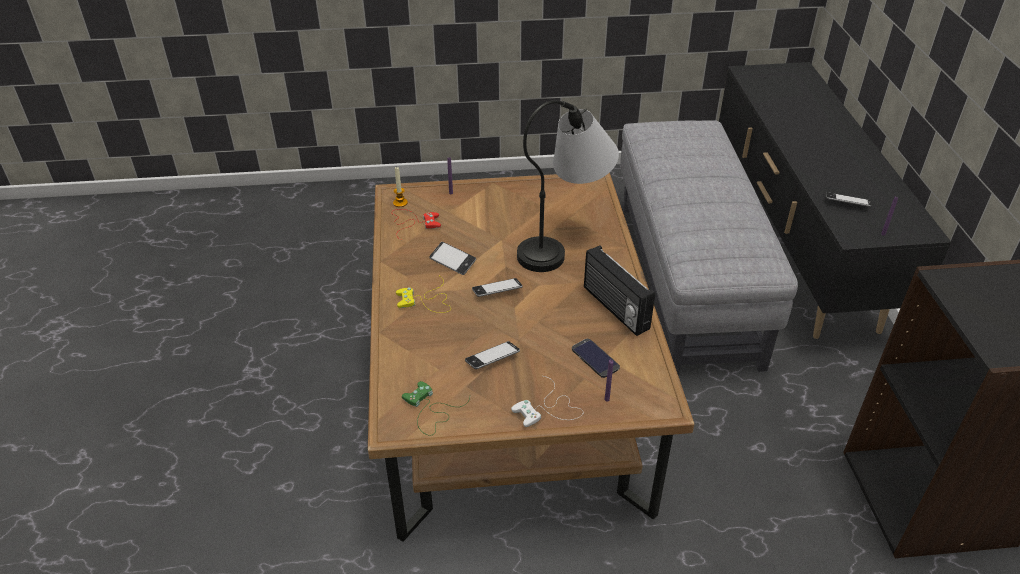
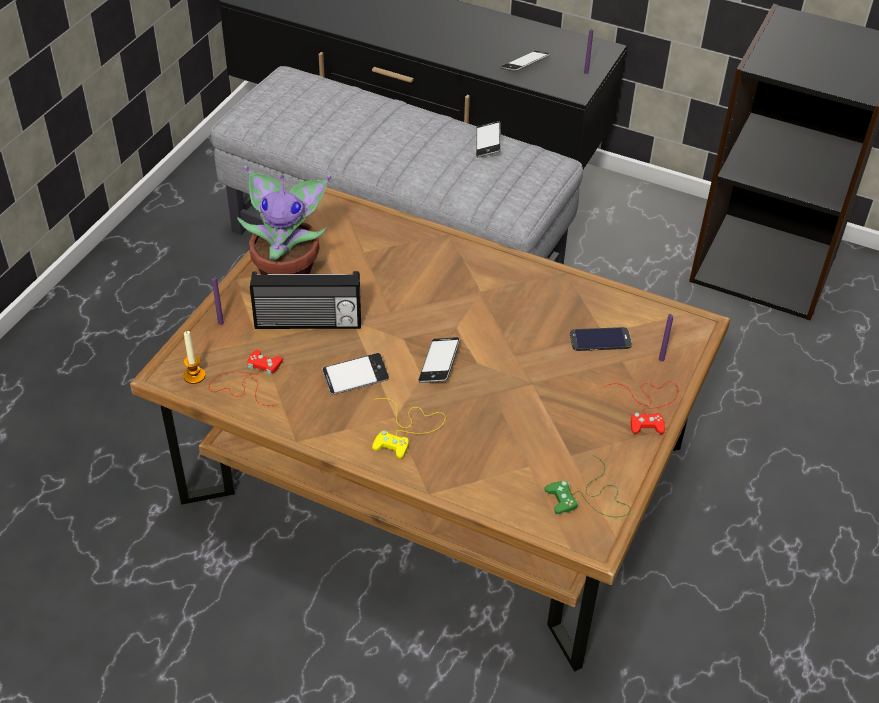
camera: 60 degrees left, 5 degrees up
phone [465,341,520,369] -> phone moved to [476,121,501,157]
white game controller [511,376,583,427] -> red game controller [604,381,678,434]
table lamp [517,100,619,272] -> none
radio [584,246,655,336] -> radio moved to [250,271,361,329]
none -> potted plant [237,165,331,275]

